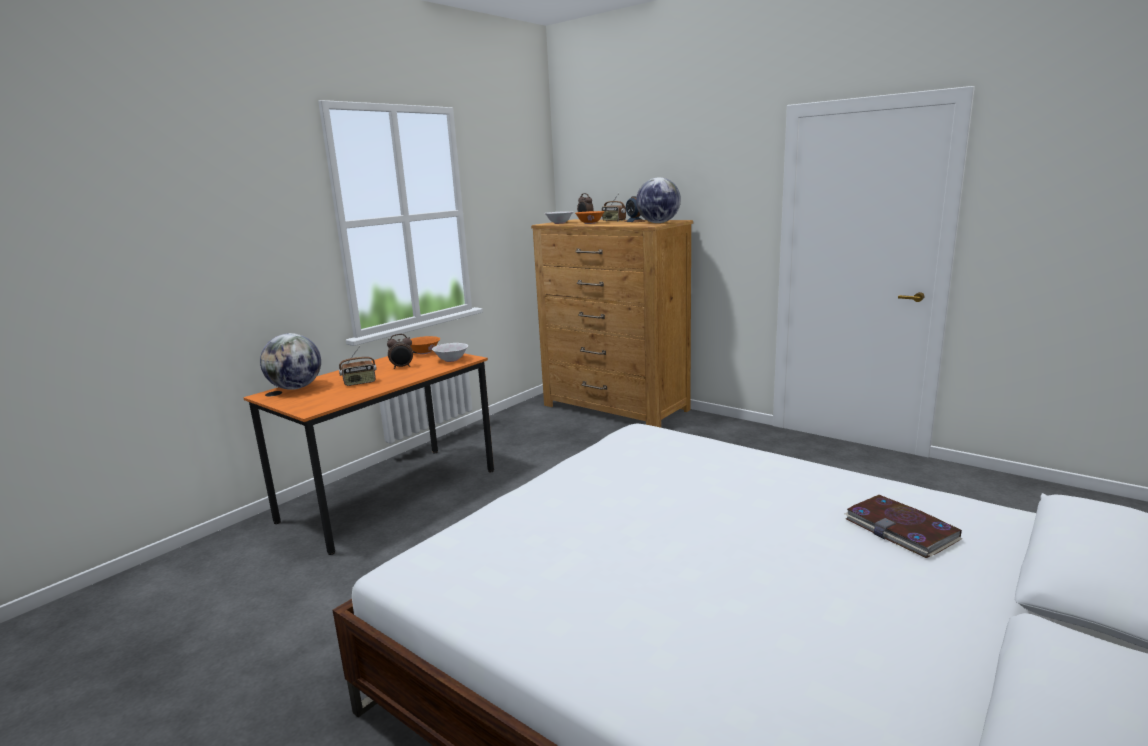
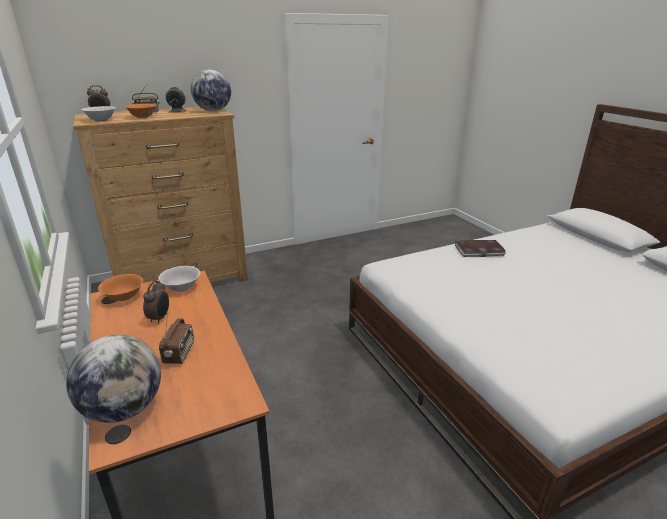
camera: 65 degrees left, 10 degrees up
book [845,495,963,558] -> book moved to [454,240,506,257]

